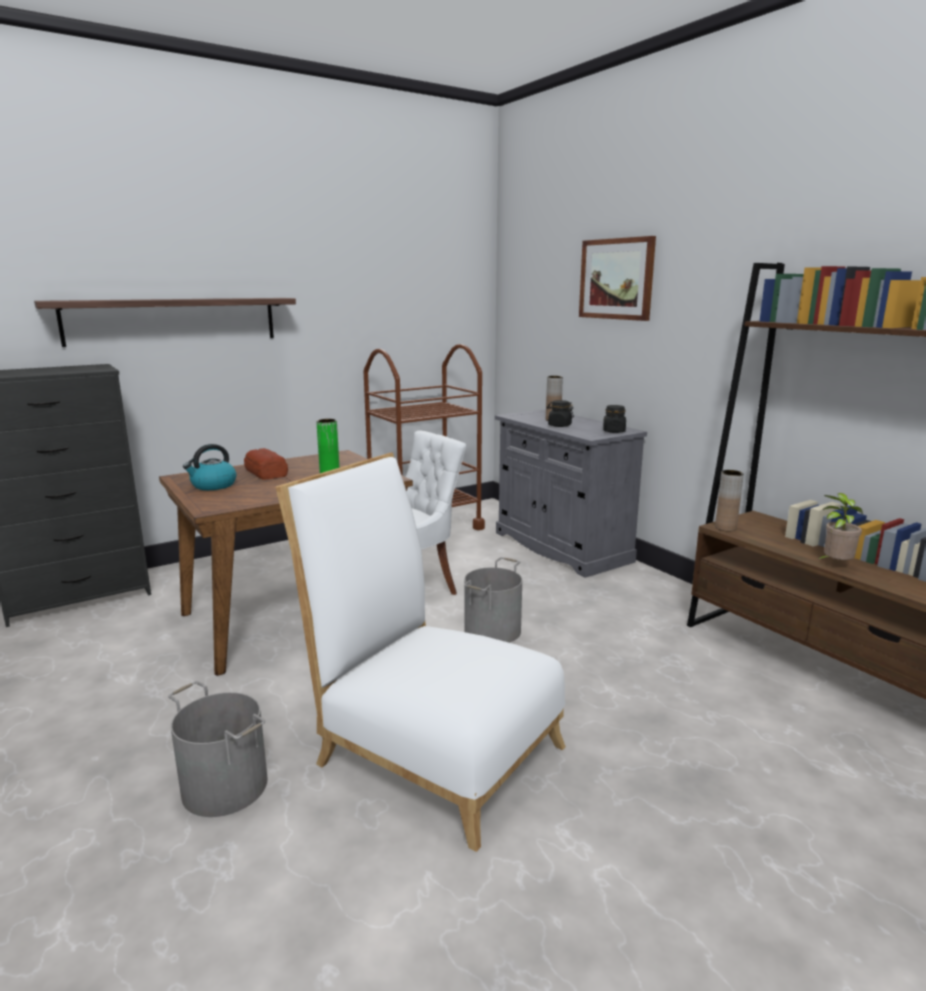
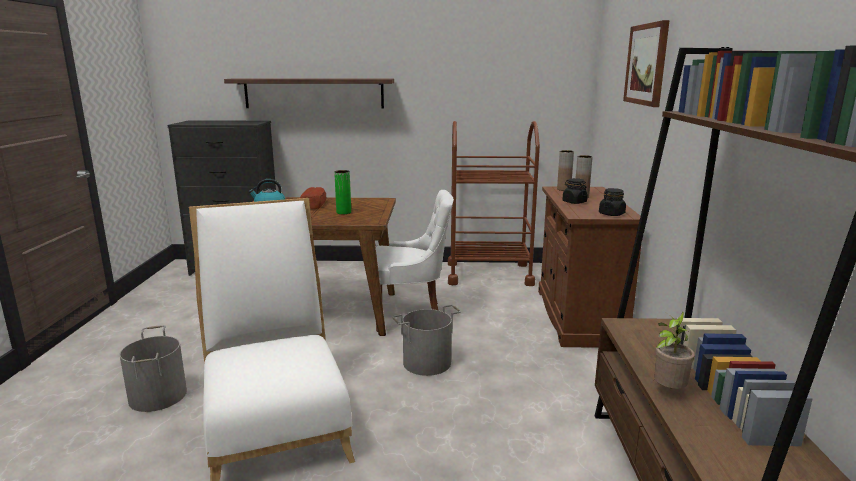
camera: 35 degrees right, 0 degrees up
grey cabinet [495,409,647,578] -> brown cabinet [538,187,642,348]
brown vase [715,470,744,531] -> brown vase moved to [557,150,574,191]

